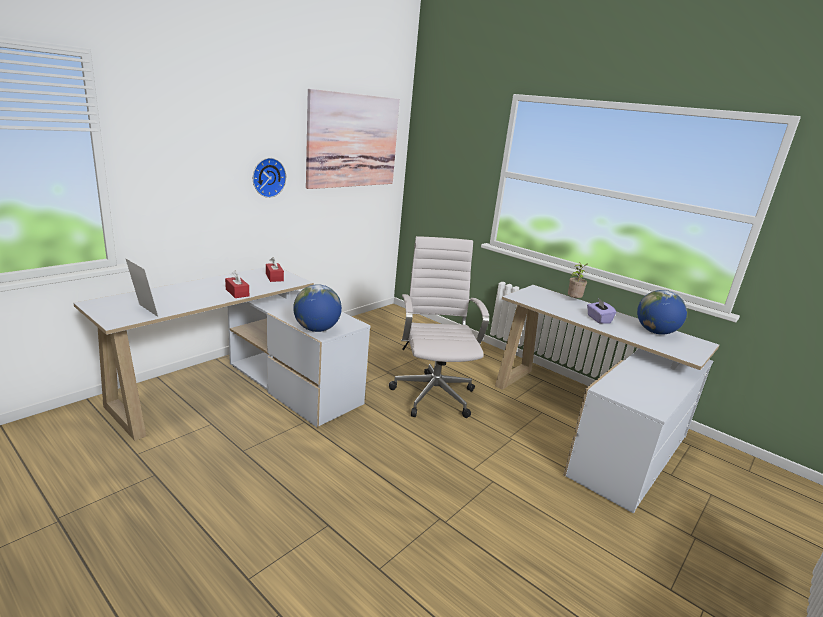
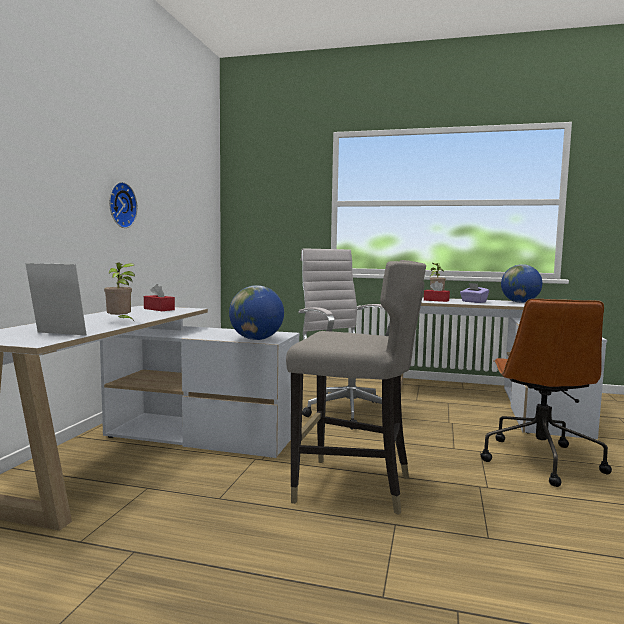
camera: 25 degrees left, 15 degrees down
red tissue box [225,271,249,298] -> red tissue box moved to [424,281,450,302]
picture [306,89,400,189] -> none
none -> potted plant [104,262,135,321]
none -> grey stool [286,260,426,515]
none -> brown office chair [481,299,612,487]

